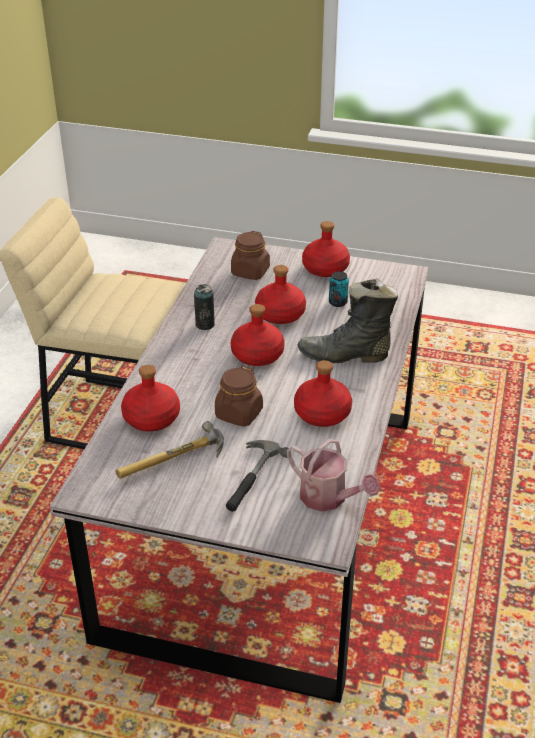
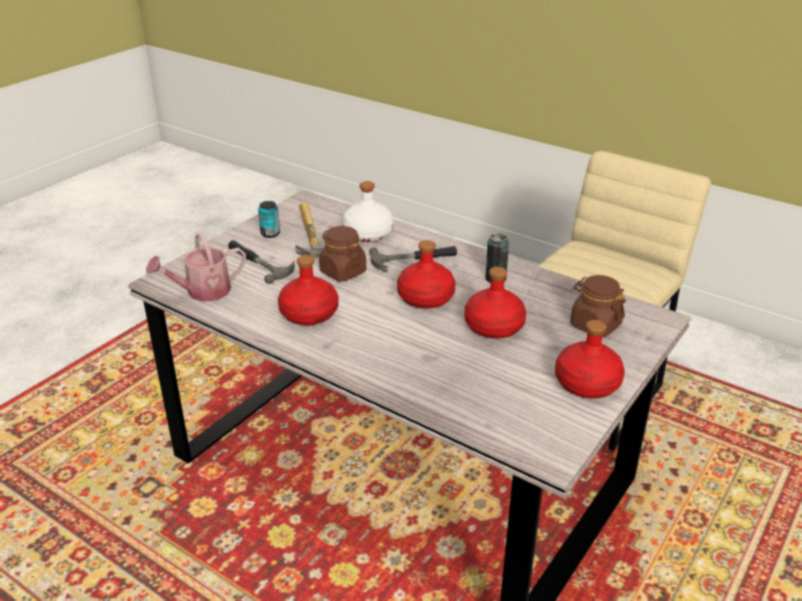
camera: 110 degrees right, 5 degrees down
red bottle [121,365,180,432] -> white bottle [342,181,394,242]
black boot [298,278,398,363] -> none
can [329,271,349,307] -> can moved to [258,201,280,238]
none -> hammer [369,246,457,272]

